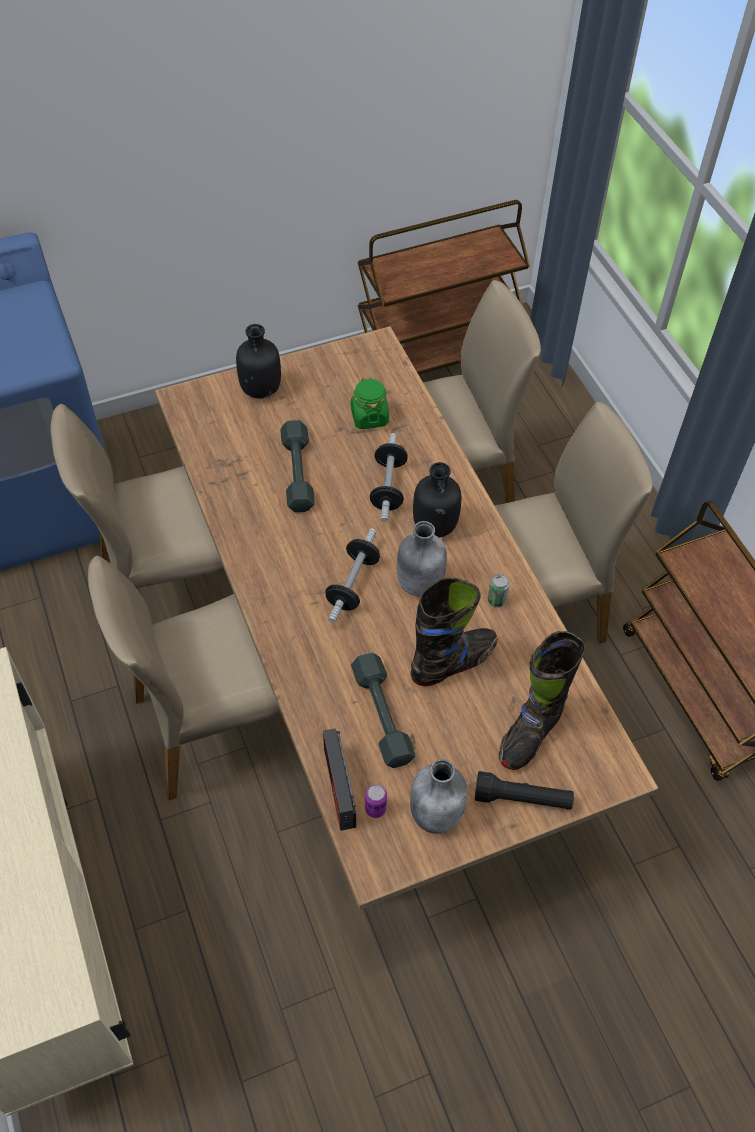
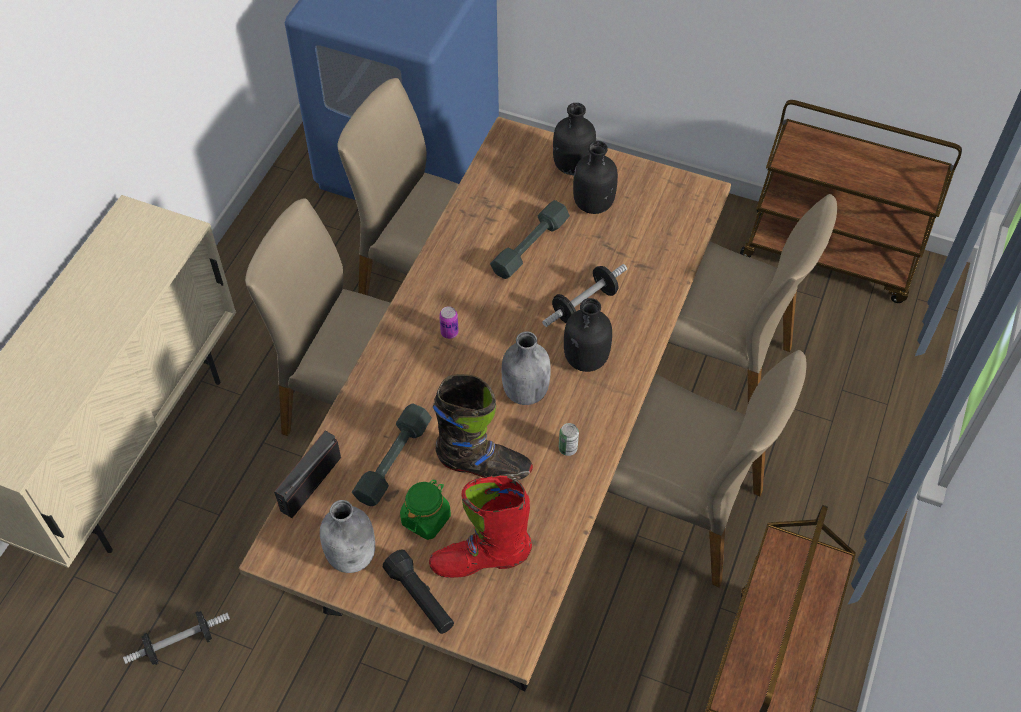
camera: 45 degrees right, 0 degrees up
dumbbell [325,528,380,623] -> dumbbell moved to [123,611,230,665]
green jar [351,377,389,429] -> green jar moved to [400,480,451,540]
can [365,784,387,818] -> can moved to [439,306,459,339]
black boot [499,631,586,770] -> red boot [429,476,532,578]
none -> black bottle [573,141,618,214]

